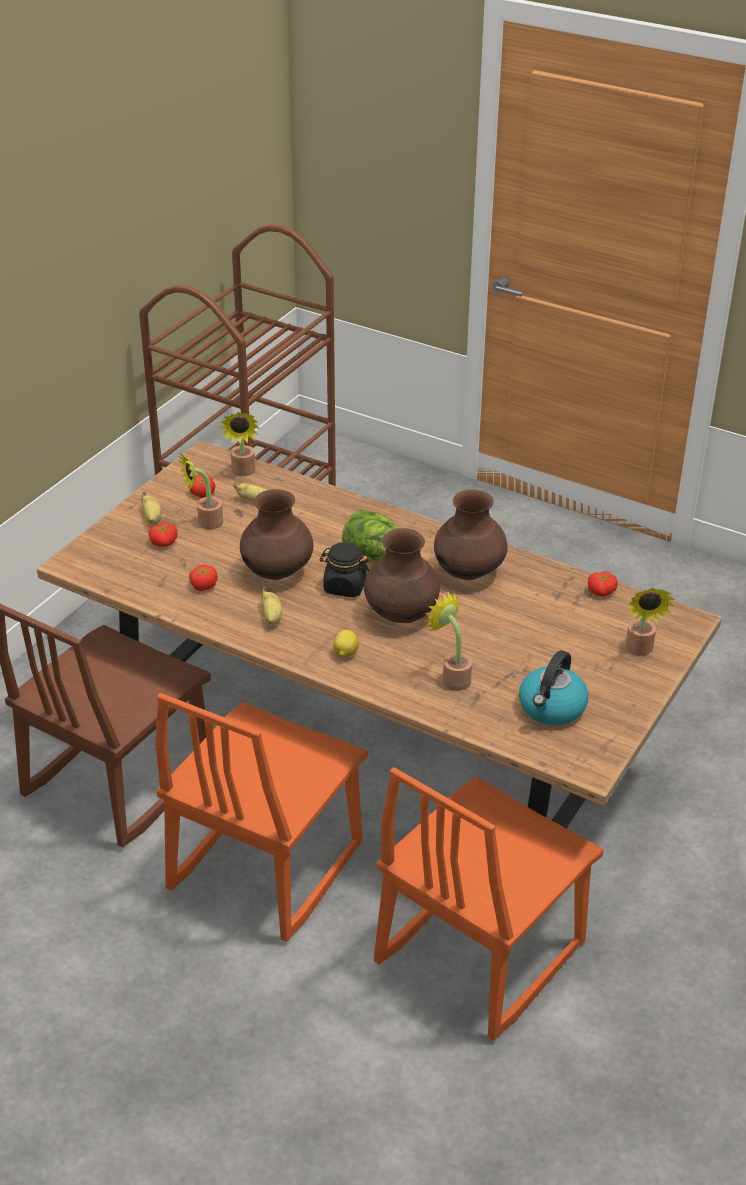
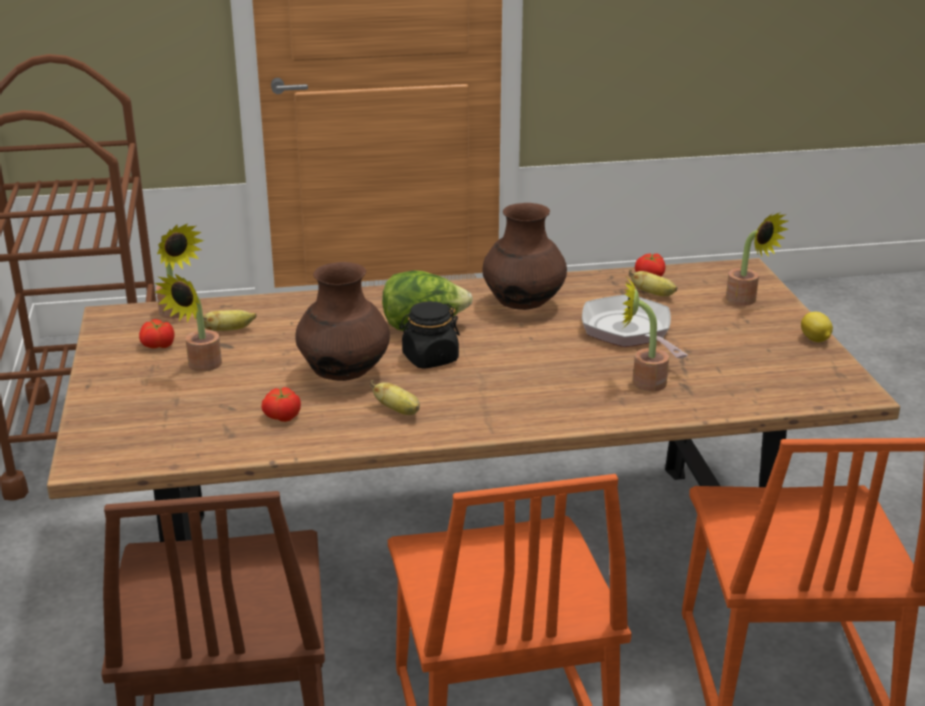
camera: 40 degrees left, 10 degrees down
banana [141,492,162,525] -> banana moved to [629,269,677,296]
tomato [149,523,178,547] -> none
lemon [333,630,359,658] -> lemon moved to [801,312,833,342]
brown vase [364,528,440,623] -> none
kettle [519,650,588,725] -> none
none -> frying pan [582,295,688,358]

